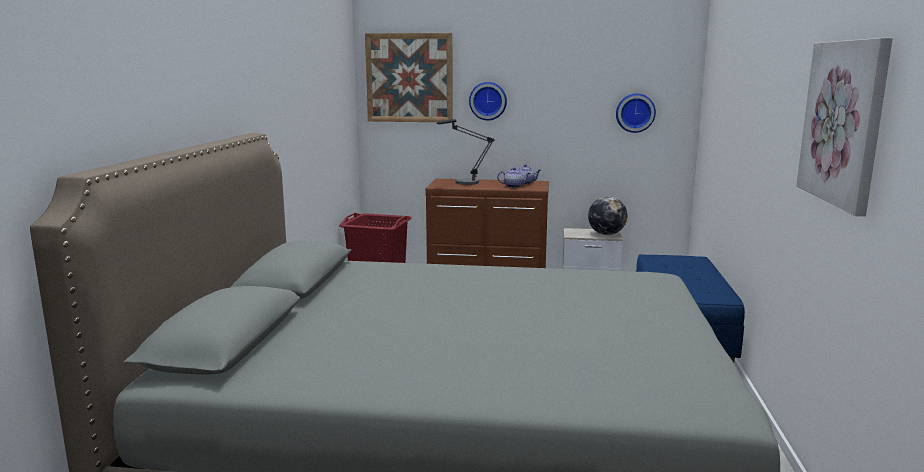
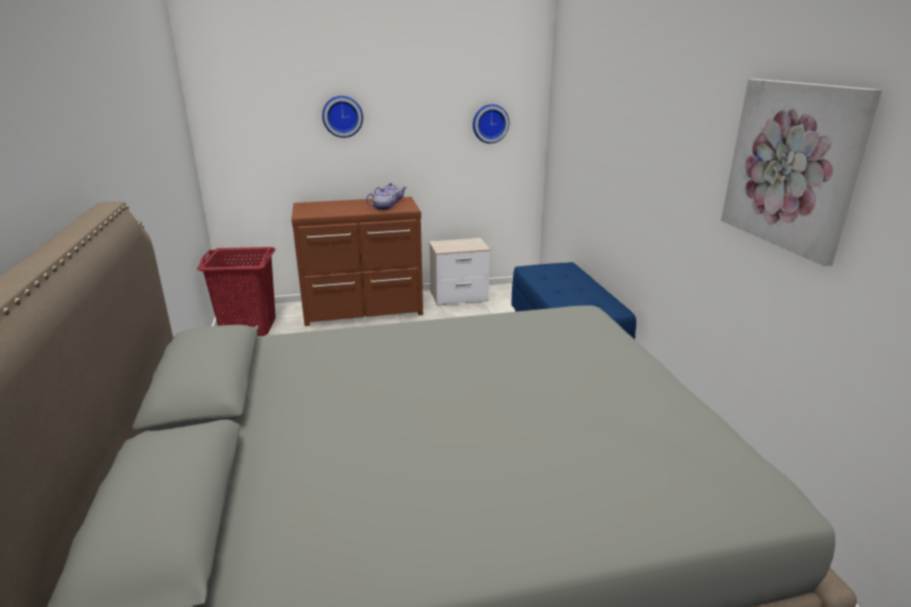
camera: 20 degrees left, 10 degrees up
picture [365,33,453,122] -> none
table lamp [437,119,494,185] -> none
globe [588,196,627,235] -> none

